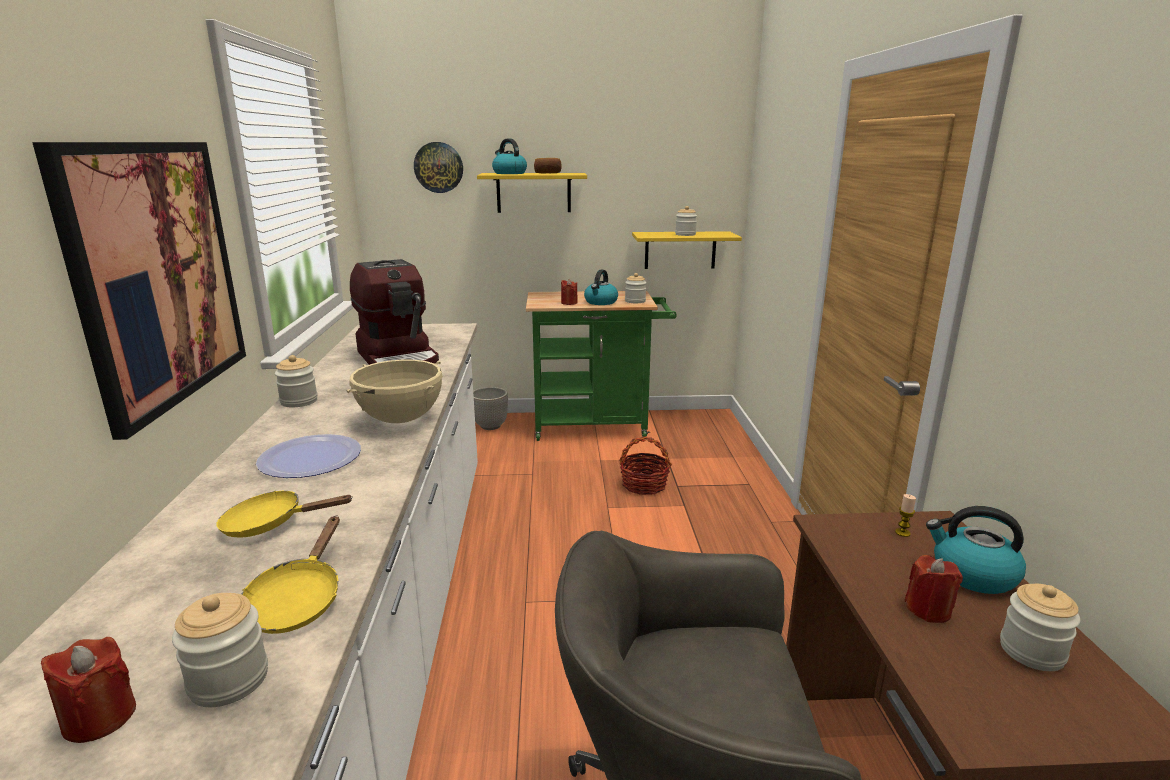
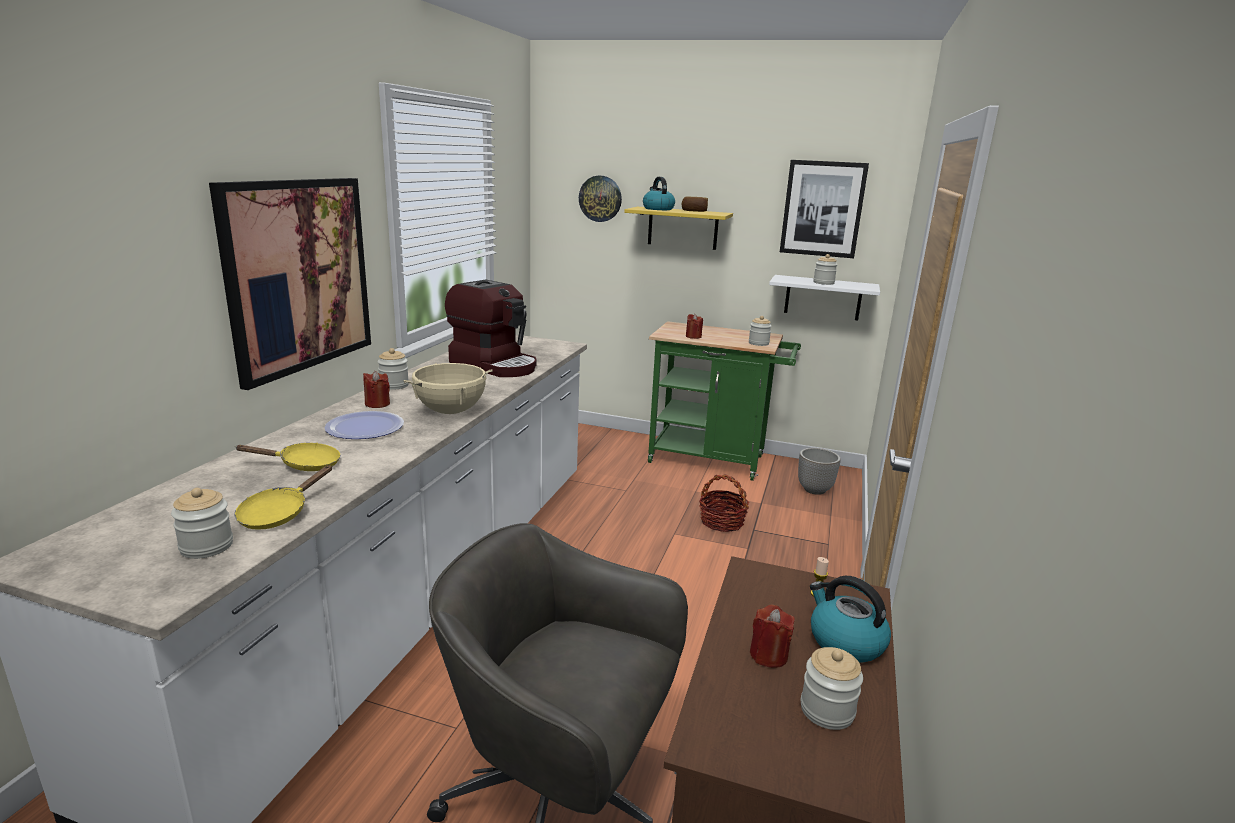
camera: 20 degrees right, 0 degrees up
red candle [41,637,136,743] -> red candle moved to [363,371,390,408]
yellow frying pan [217,491,353,538] -> yellow frying pan turned 150 degrees clockwise [235,443,340,471]
coffee machine [350,259,439,365] -> coffee machine turned 45 degrees counterclockwise [445,280,537,377]
planter [473,387,508,430] -> planter moved to [798,448,841,495]
kettle [584,270,618,305] -> none
yellow shelf [632,231,742,269] -> white shelf [769,275,880,320]
none -> picture [780,160,869,258]

